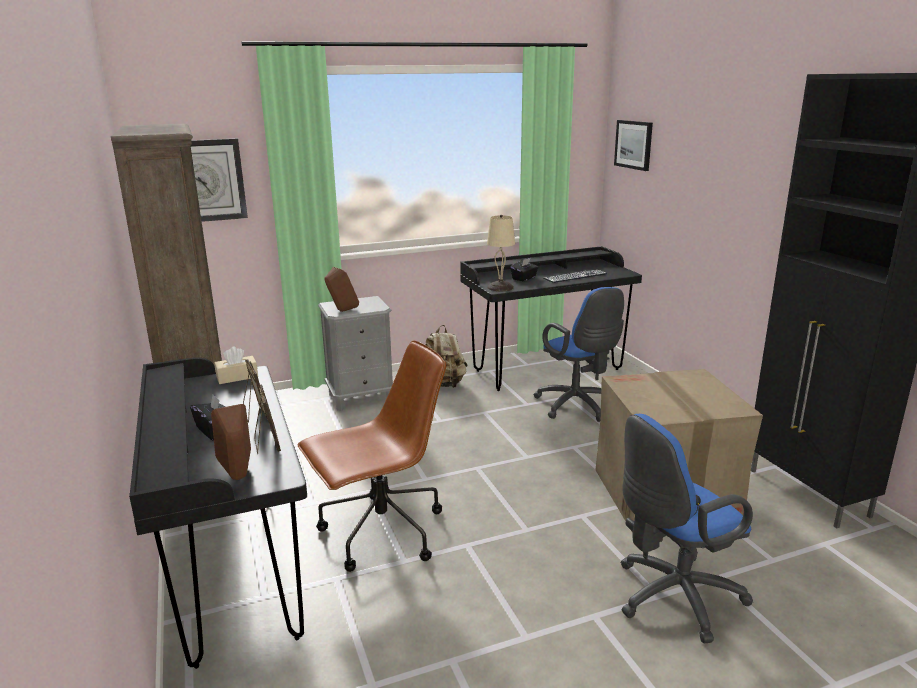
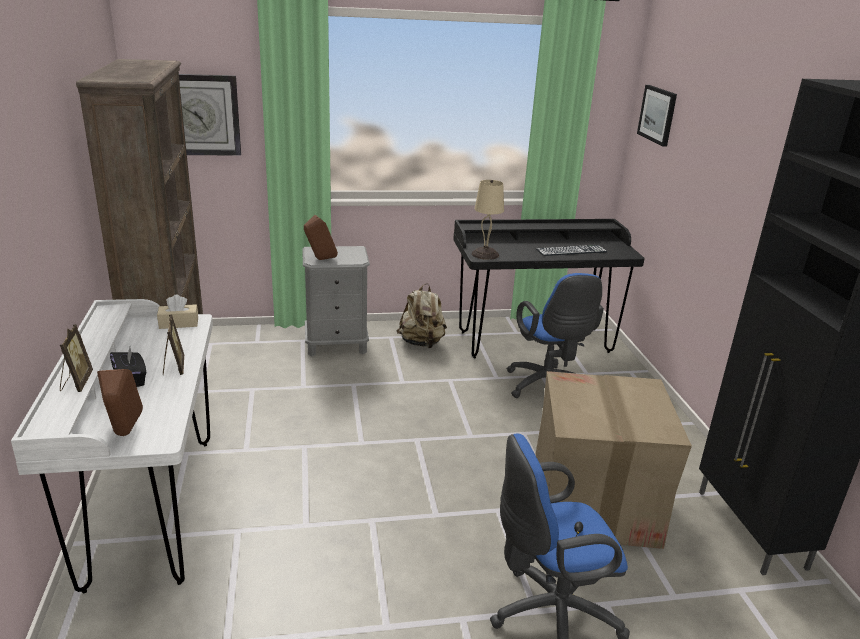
camera: 10 degrees right, 5 degrees up
black desk [129,357,307,669] -> white desk [11,299,213,593]
picture frame [254,384,281,454] -> picture frame moved to [60,324,93,392]
brown office chair [298,340,446,572] -> none
black tissue box [510,258,539,281] -> none

